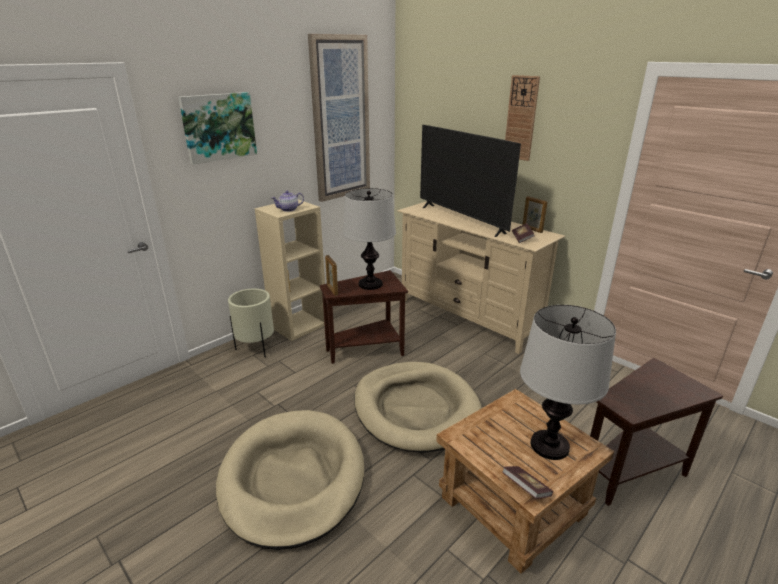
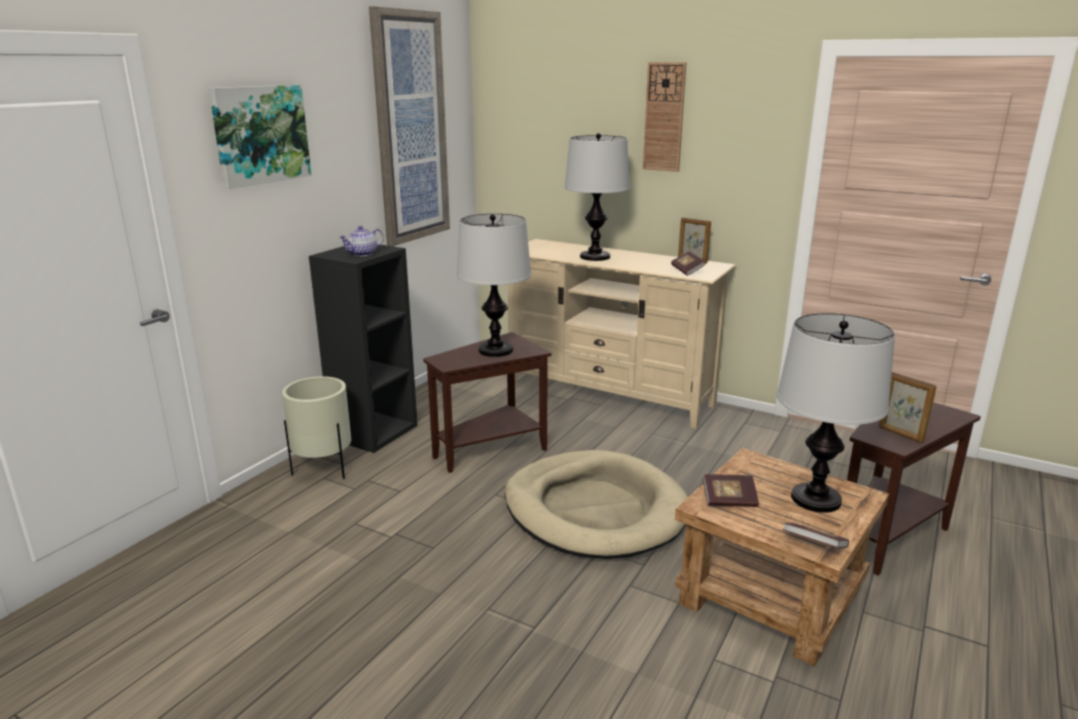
camera: 15 degrees left, 5 degrees down
beige dog bed [216,410,364,550] -> none
beige bookcase [255,200,325,341] -> black bookcase [309,245,418,453]
picture frame [325,255,338,296] -> picture frame moved to [879,372,937,443]
television [420,125,521,237] -> table lamp [565,133,630,261]
none -> book [702,474,759,507]

